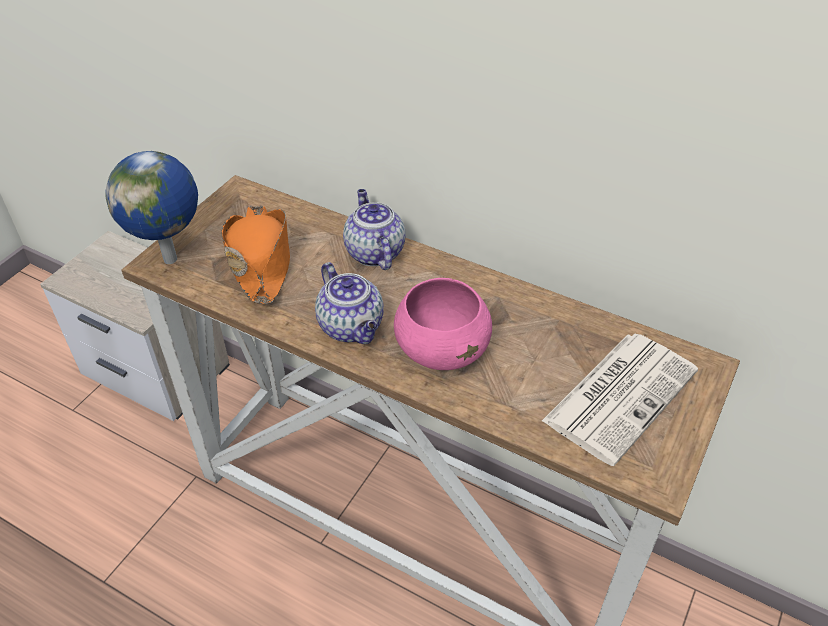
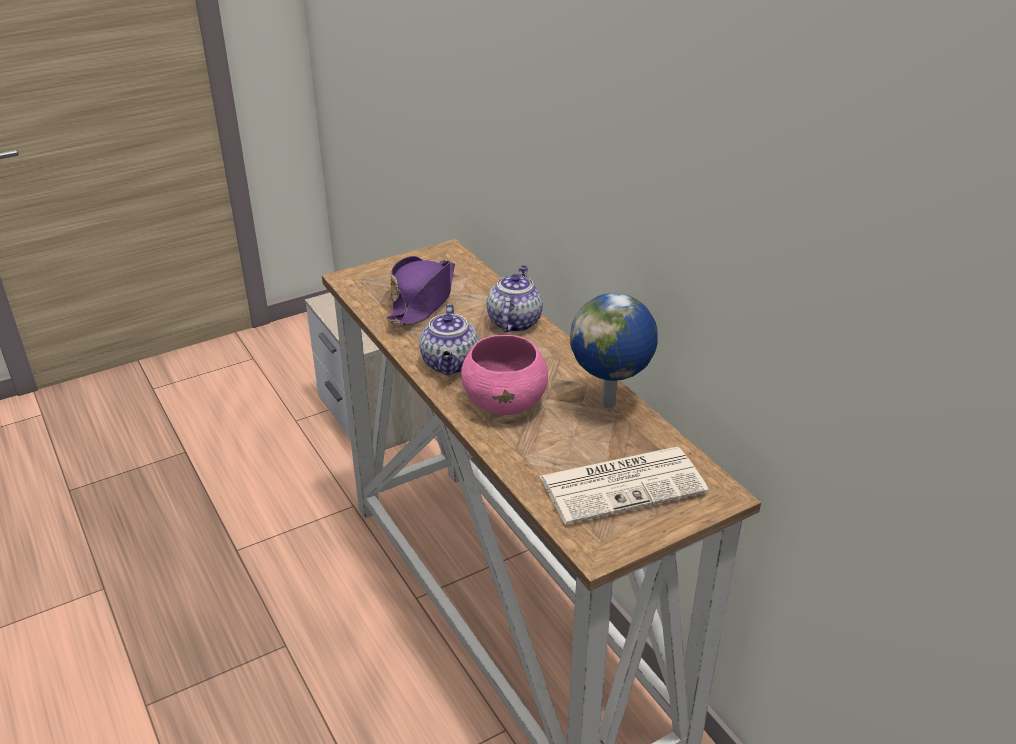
camera: 30 degrees right, 10 degrees down
globe [105,151,198,264] -> globe moved to [570,293,657,408]
orange hat [222,205,290,304] -> purple hat [386,256,455,325]

